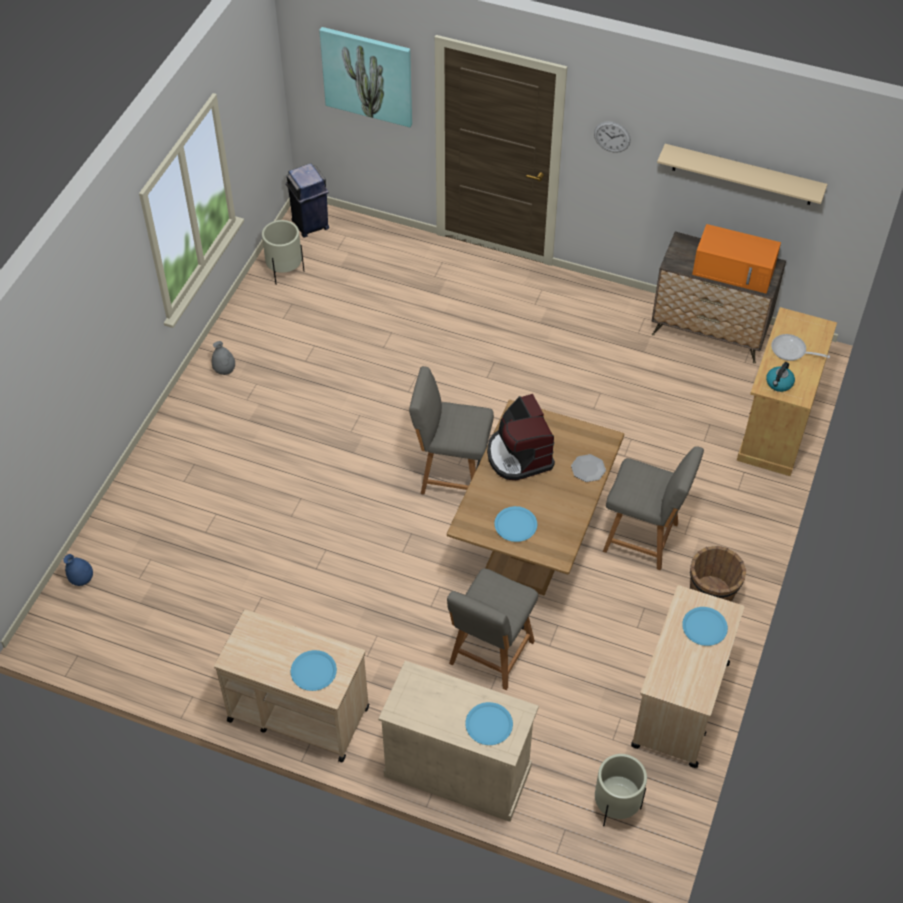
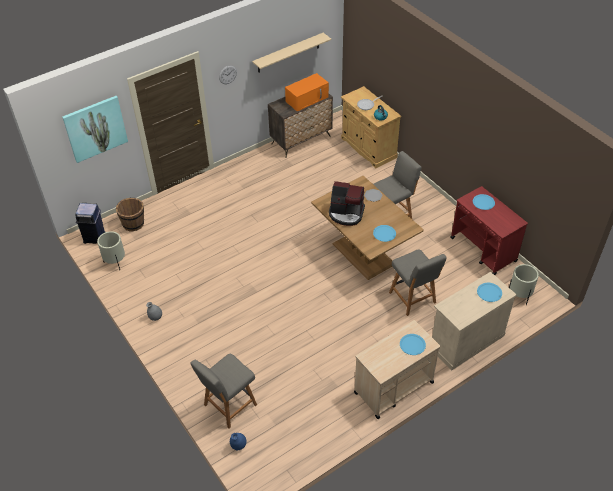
camera: 55 degrees left, 5 degrees down
grey chair [409,366,494,495] -> grey chair moved to [191,354,257,429]
beige cart [631,585,744,768] -> red cart [450,186,528,275]
brown bucket [690,546,746,602] -> brown bucket moved to [116,198,144,231]

